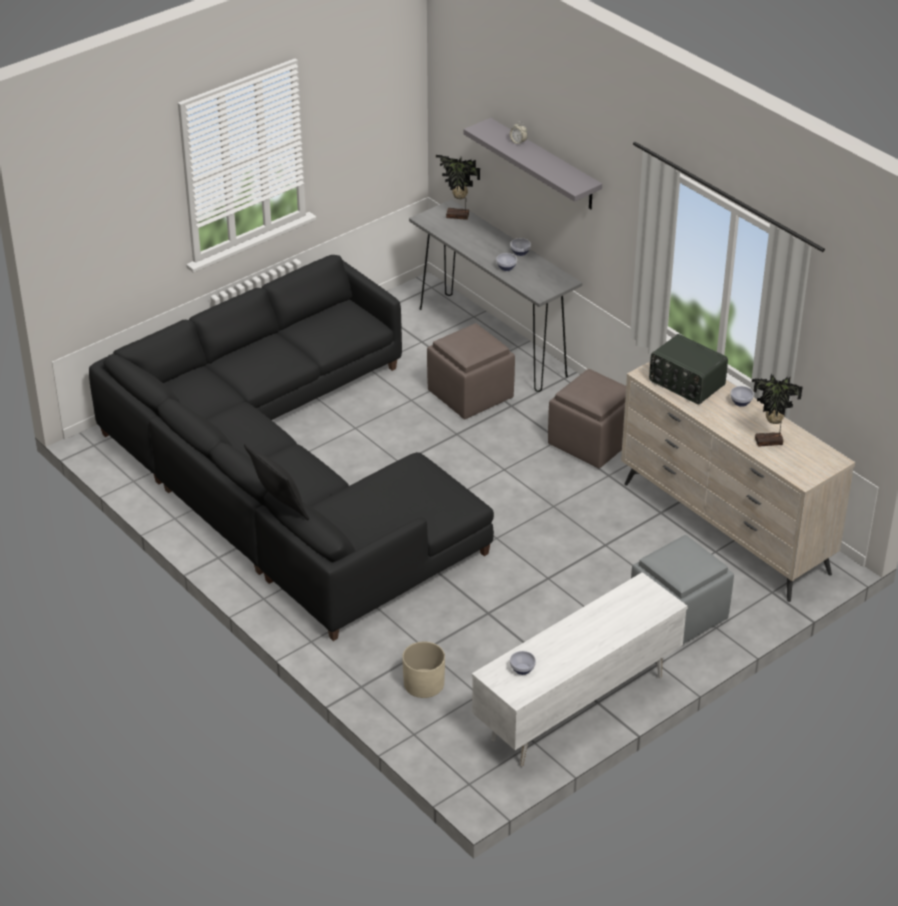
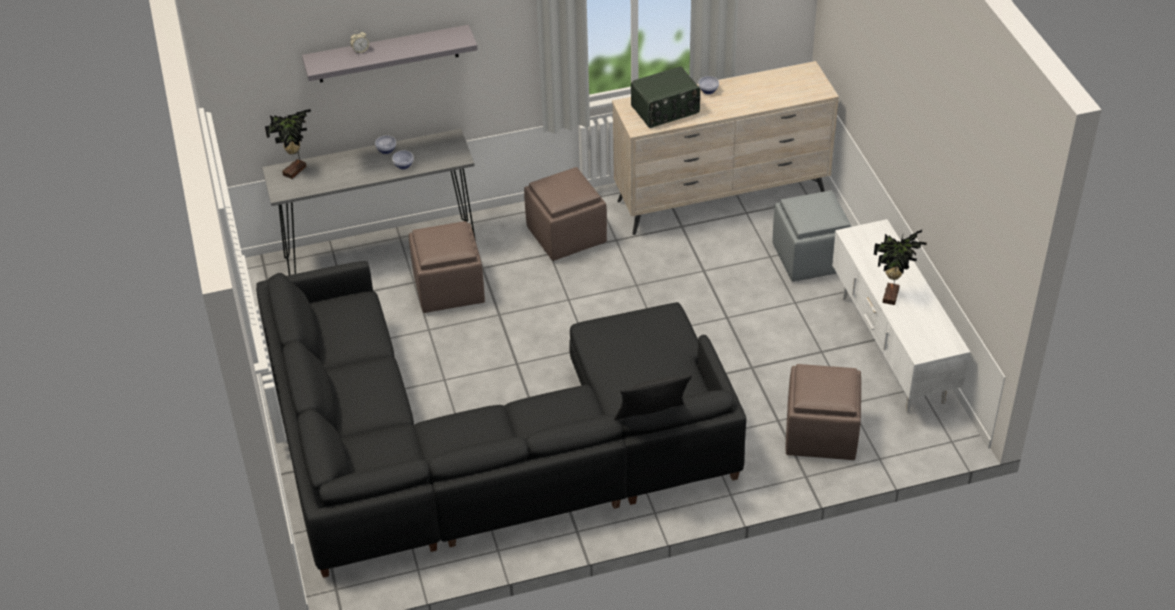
camera: 65 degrees left, 5 degrees up
beige planter [402,642,445,698] -> brown ottoman [786,364,861,460]
bowl [510,651,536,675] -> none
potted plant [752,374,803,447] -> potted plant moved to [874,230,927,305]

